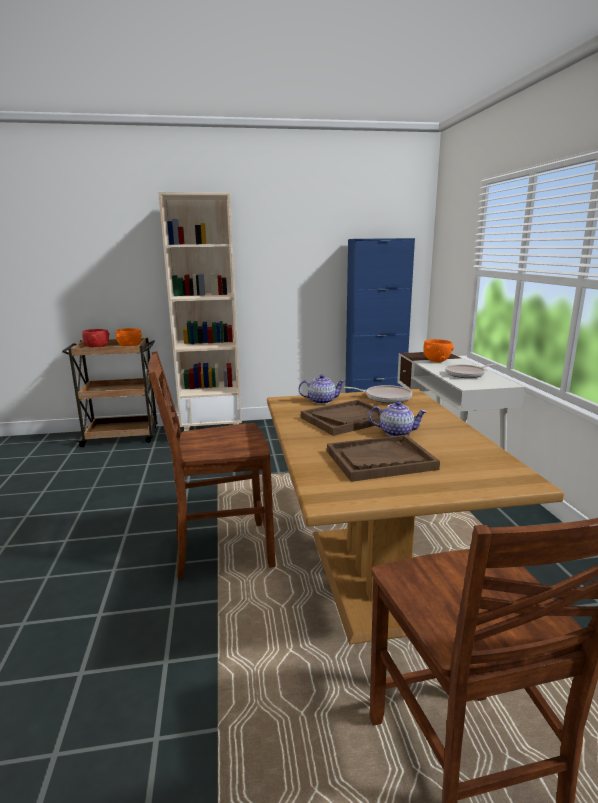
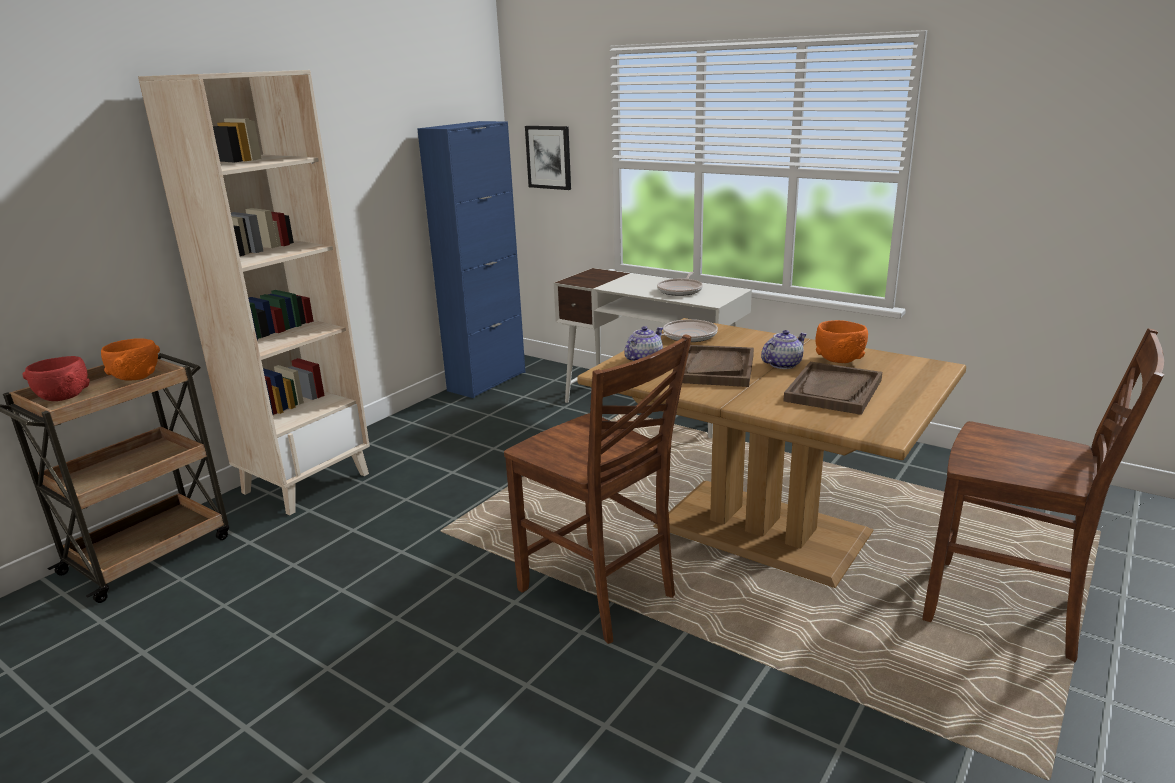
camera: 45 degrees left, 5 degrees up
brown chair [148,351,275,579] -> brown chair turned 75 degrees counterclockwise [504,334,692,644]
orange bowl [424,339,454,362] -> orange bowl moved to [815,320,868,363]
none -> picture [525,126,571,190]

